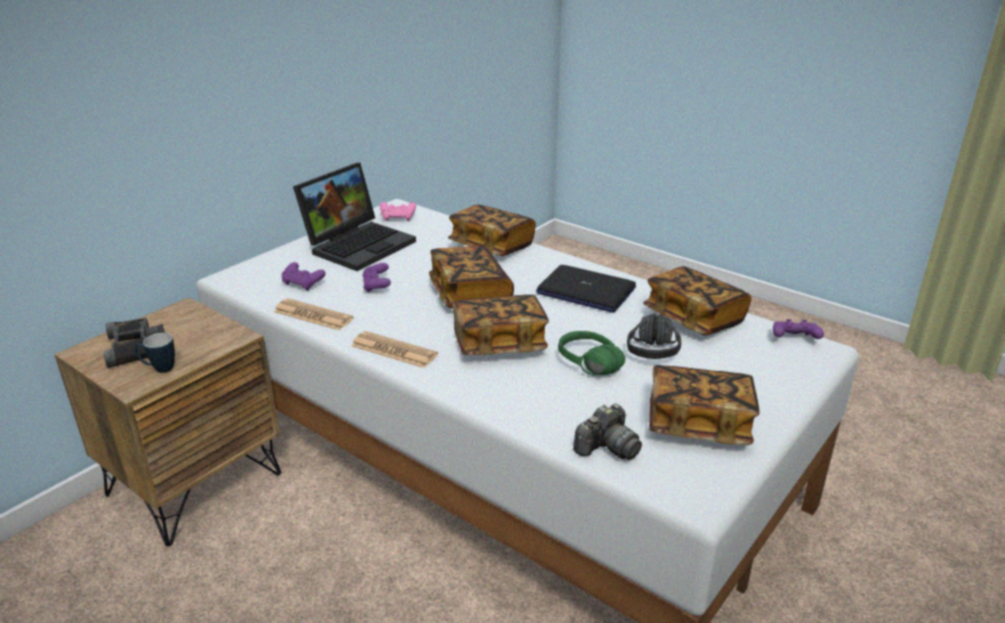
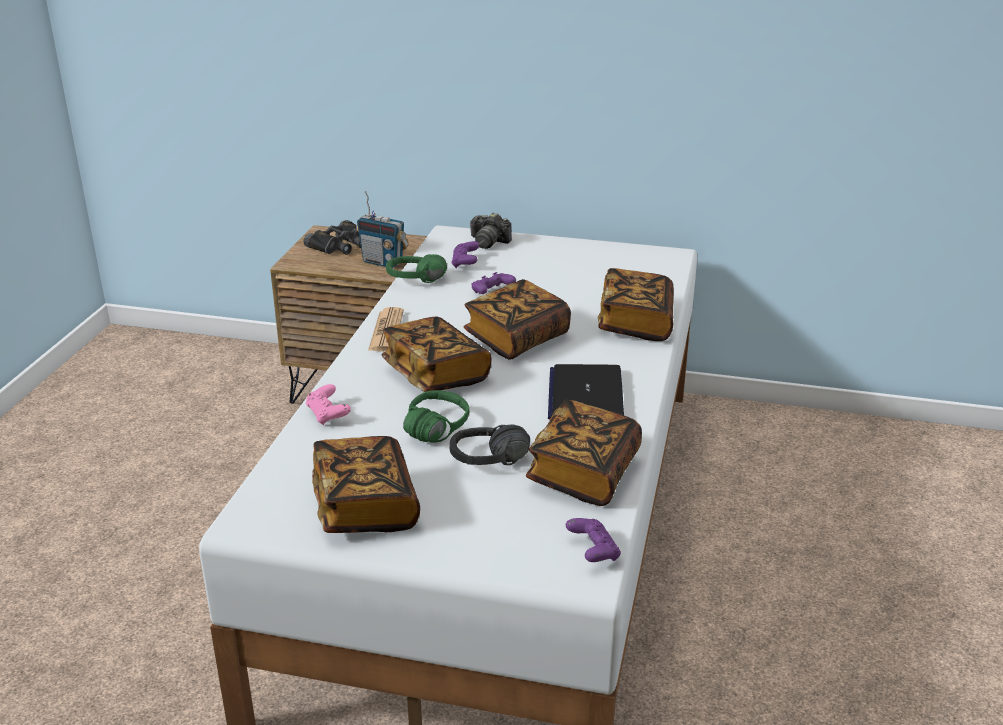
camera: 65 degrees right, 0 degrees up
mug [135,333,175,373] -> none
newspaper [274,298,354,330] -> green headphones [386,254,447,283]
laptop [293,163,416,271] -> none
pink game controller [380,202,416,221] -> pink game controller moved to [306,384,351,425]
camera [573,404,642,460] -> camera moved to [470,213,512,249]
none -> radio [356,191,409,268]

